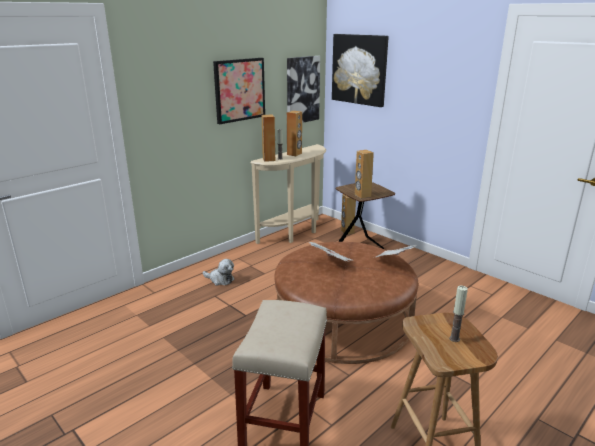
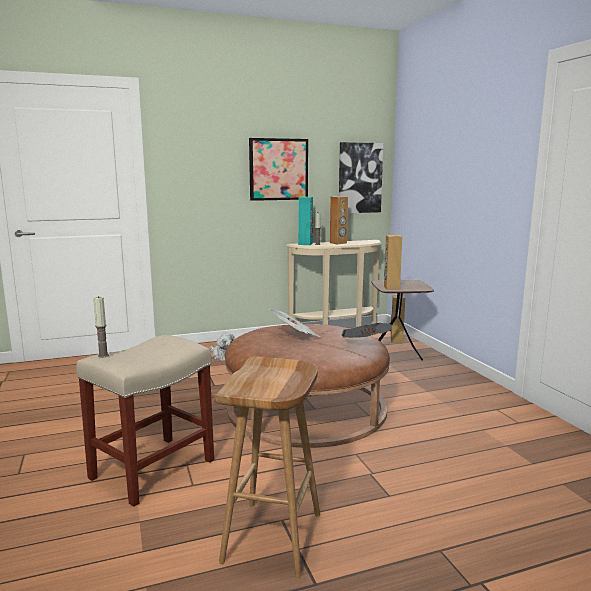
camera: 25 degrees right, 10 degrees down
brown speaker [262,114,276,162] -> turquoise speaker [298,197,313,245]
picture [332,34,389,107] -> none
candle [449,286,468,342] -> candle moved to [93,296,109,358]

